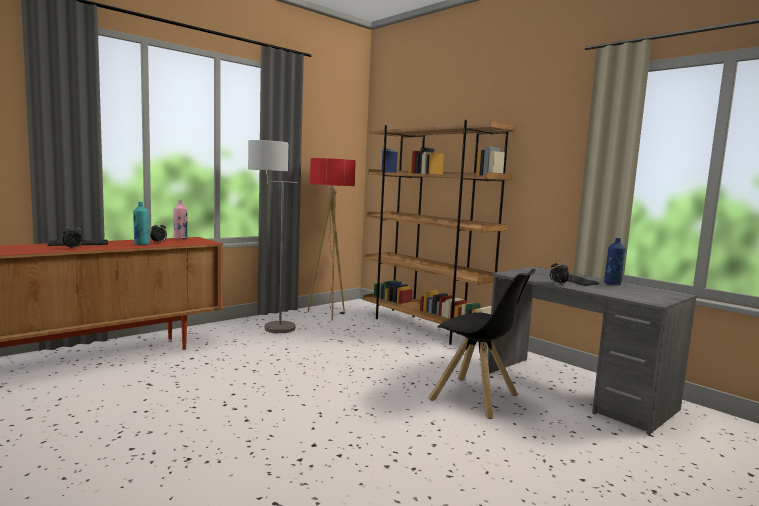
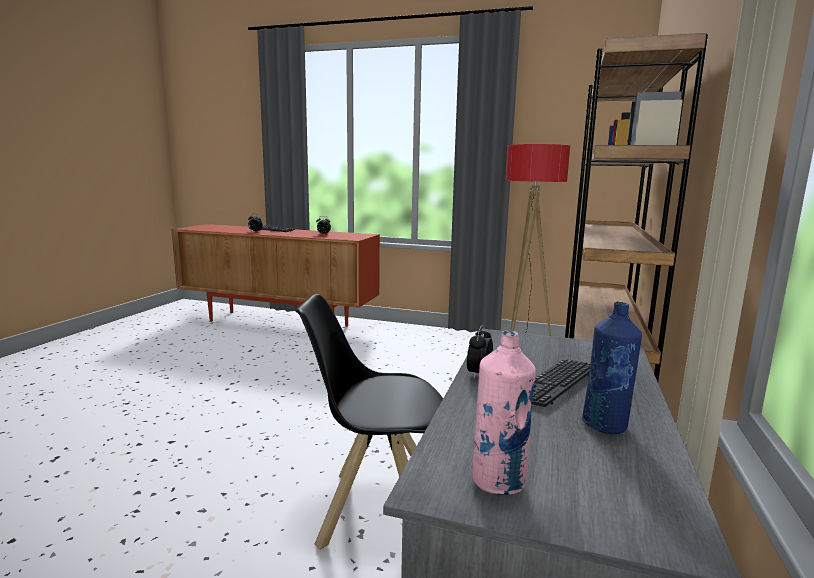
camera: 60 degrees right, 5 degrees up
turquoise bottle [133,202,150,245] -> none
pink bottle [174,200,188,239] -> pink bottle moved to [472,331,536,495]
grey floor lamp [248,140,298,333] -> none
black chair [428,269,536,419] -> black chair turned 90 degrees clockwise [296,294,443,550]

